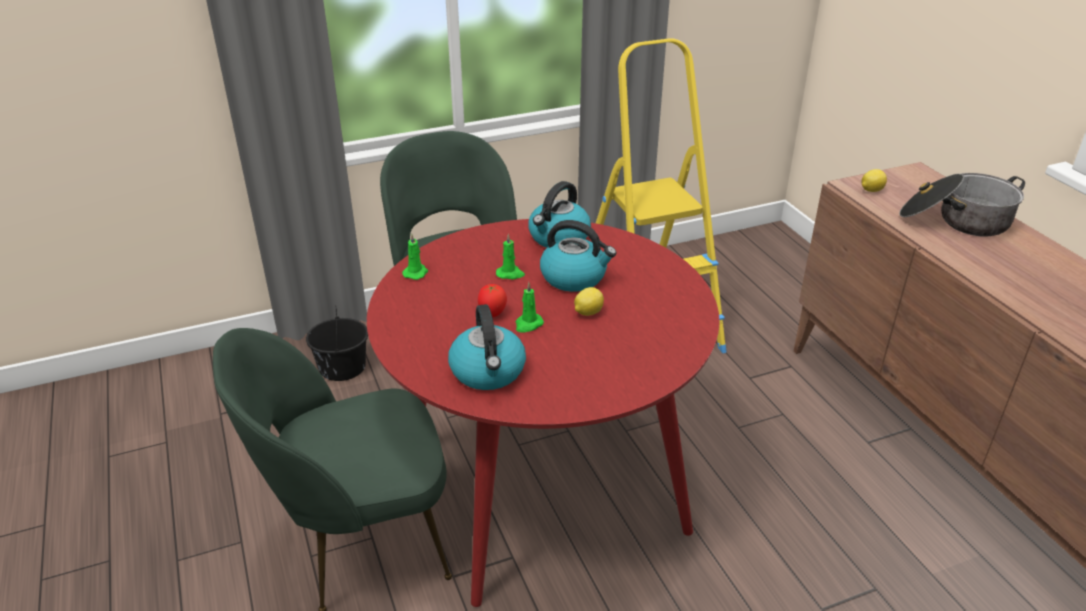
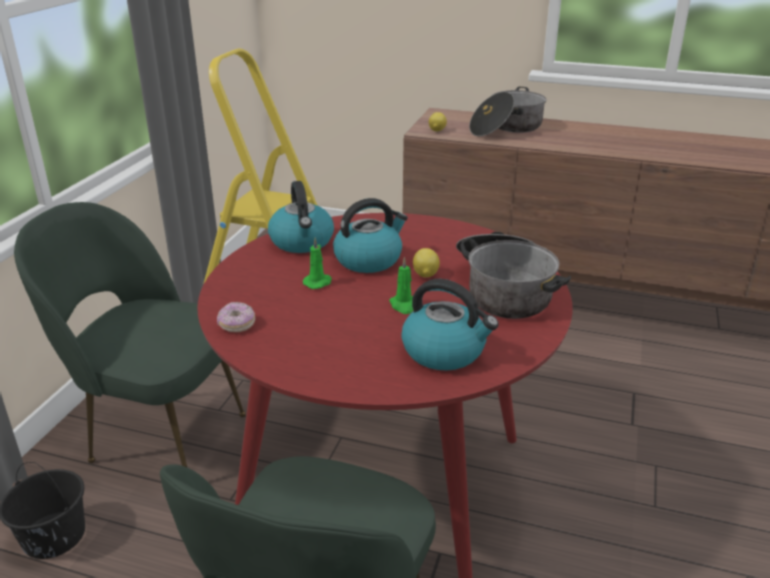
camera: 50 degrees left, 5 degrees down
green candle [402,234,428,280] -> donut [217,302,255,332]
tomato [478,284,507,317] -> none
none -> cooking pot [456,232,571,319]

